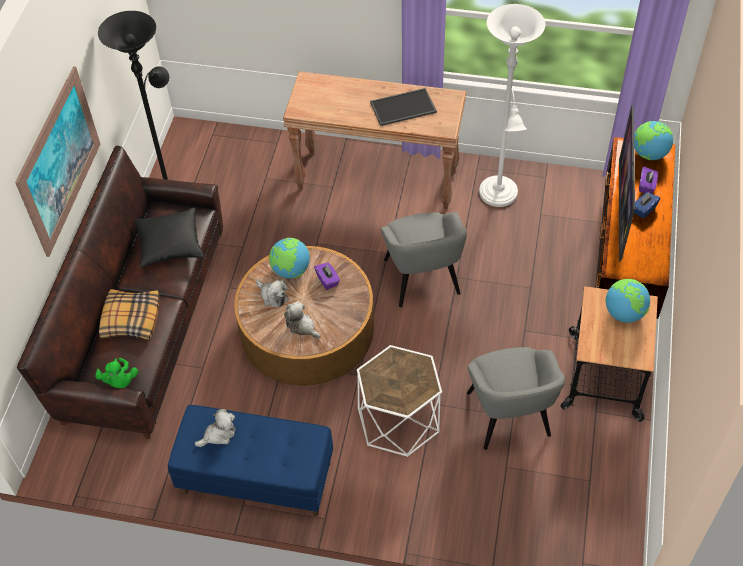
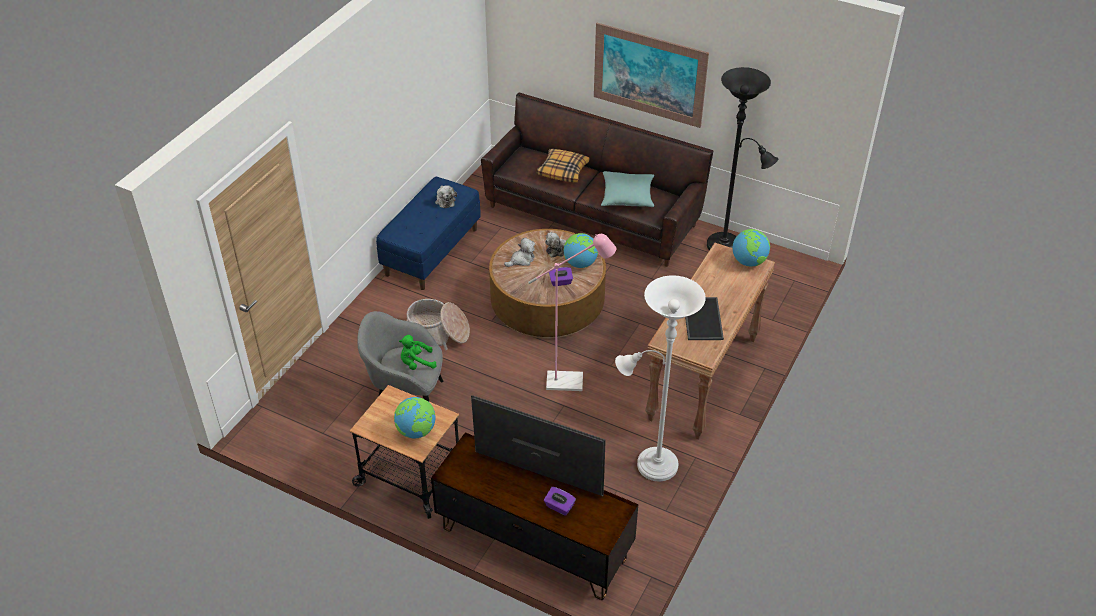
camera: 105 degrees right, 10 degrees down
green plush toy [95,358,138,388] -> green plush toy moved to [399,335,437,370]
black pillow [134,208,204,267] -> turquoise pillow [601,171,654,207]
white side table [357,345,442,457] -> basket [407,299,470,351]
grey armchair [381,212,467,307] -> pink floor lamp [528,234,616,391]
globe [634,121,673,160] -> globe moved to [732,229,770,266]
blue tissue box [634,192,660,218] -> none

